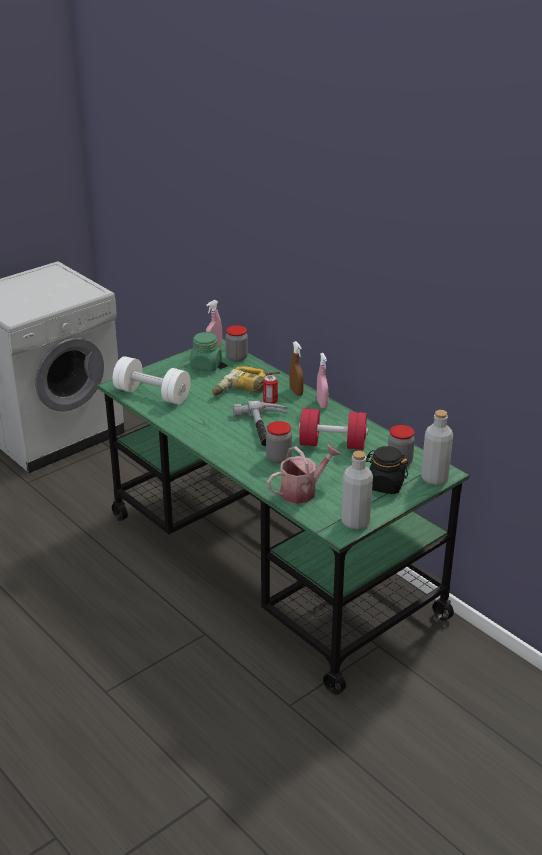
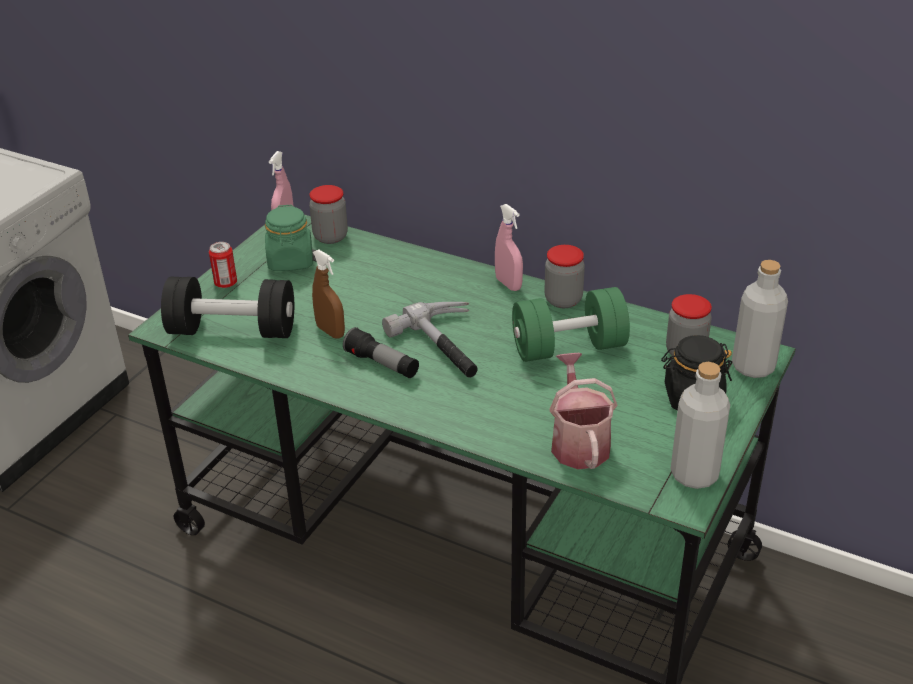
camera: 20 degrees left, 5 degrees up
white dumbbell [113,356,191,405] -> black dumbbell [161,277,294,338]
power drill [212,366,280,396] -> none
can [263,375,278,404] -> can moved to [209,242,237,288]
jar [266,421,292,463] -> jar moved to [544,245,585,308]
watering can [267,445,341,504] -> watering can turned 45 degrees counterclockwise [549,353,618,469]
brown spray bottle [290,341,304,396] -> brown spray bottle moved to [312,249,345,339]
red dumbbell [298,408,368,450] -> green dumbbell [512,287,630,362]
none -> flashlight [343,327,419,378]

